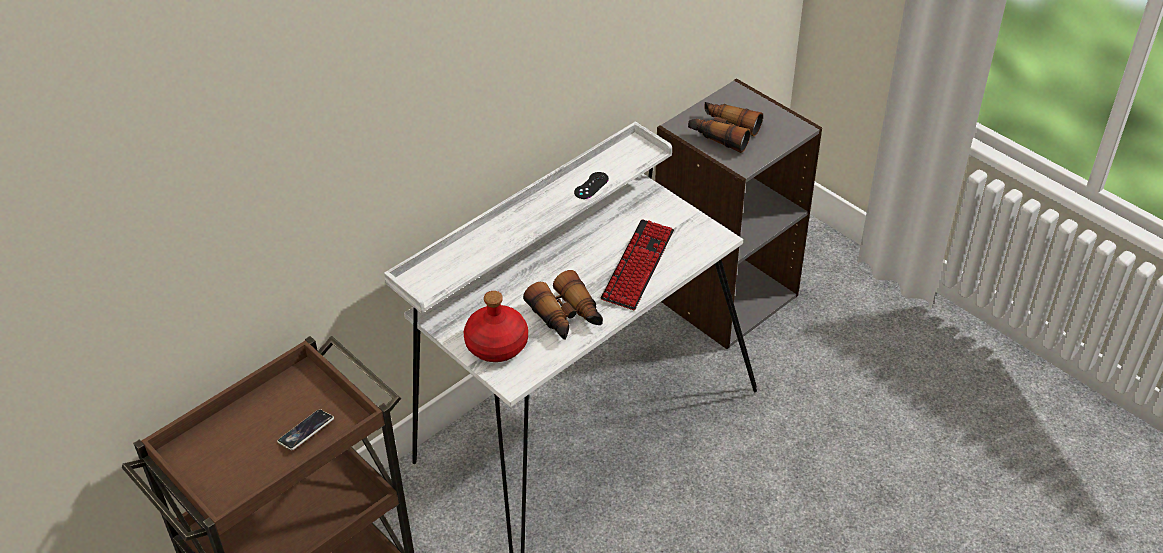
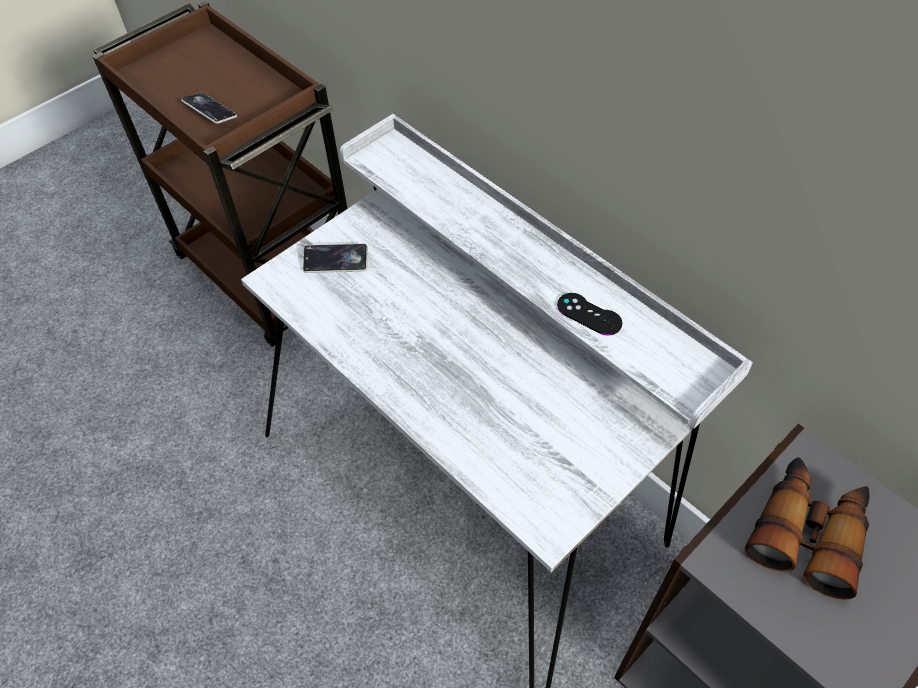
camera: 90 degrees right, 10 degrees up
red bottle [464,291,528,362] -> phone [303,243,368,273]
binoculars [523,270,603,340] -> none
keyboard [601,219,674,310] -> none

